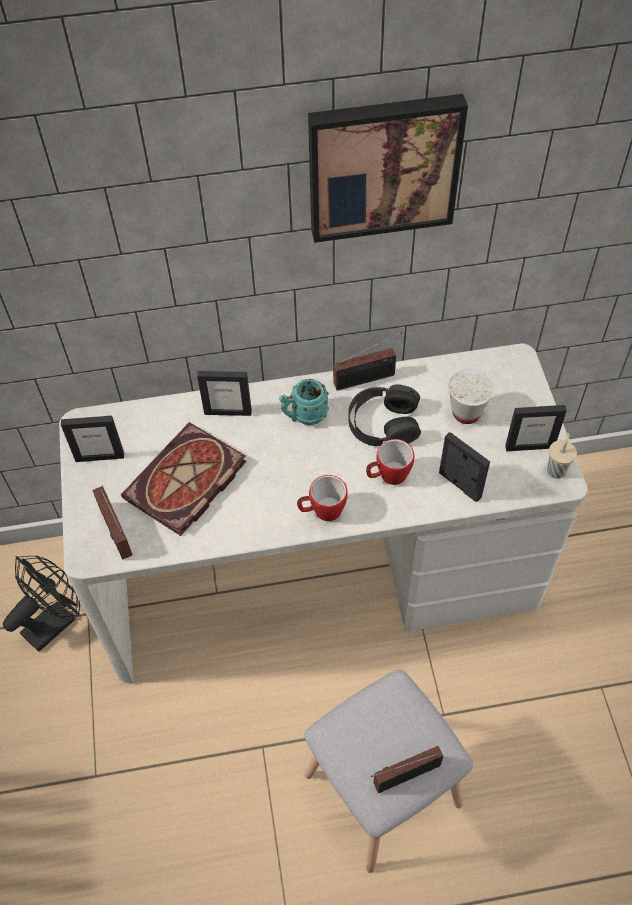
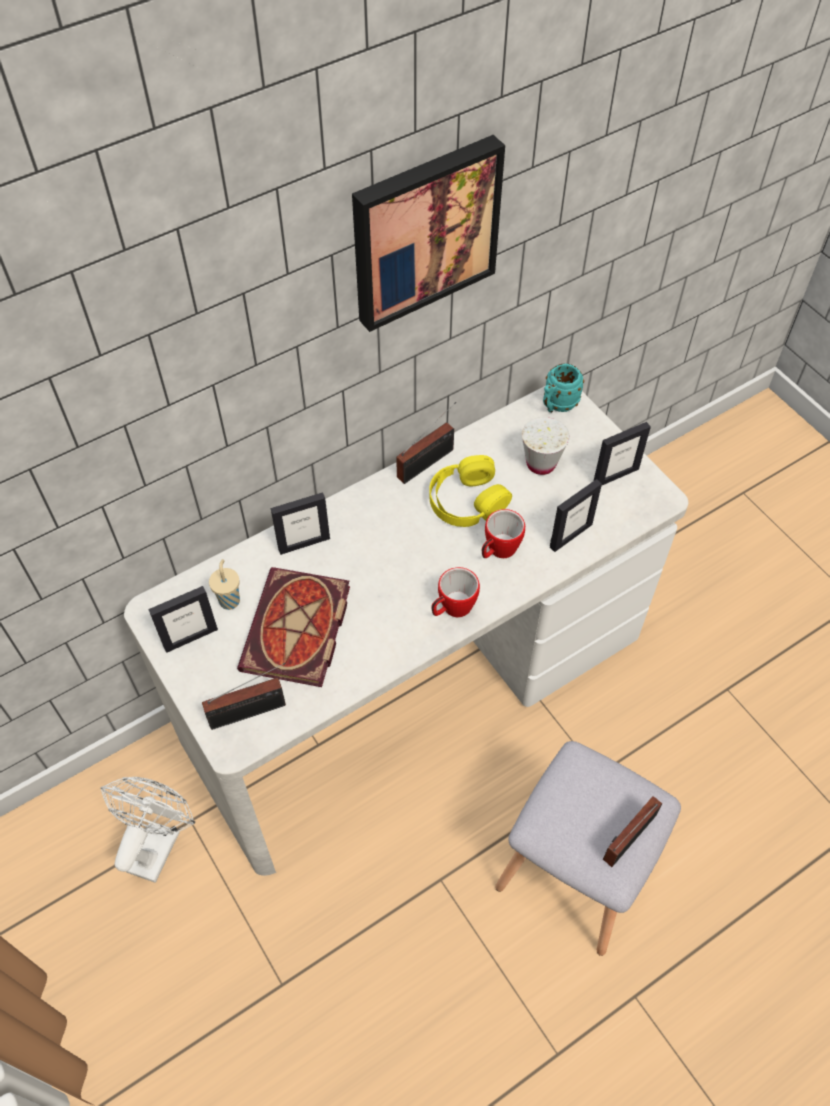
camera: 25 degrees left, 0 degrees up
black fan [3,555,80,652] -> white fan [100,777,195,883]
radio [92,486,132,560] -> radio turned 60 degrees counterclockwise [202,663,286,730]
turquoise mug [279,379,329,425] -> turquoise mug moved to [543,363,584,413]
black headphones [348,384,421,446] -> yellow headphones [429,455,512,527]
picture frame [439,432,490,502] -> picture frame turned 120 degrees clockwise [550,479,602,552]
beige cup [547,433,577,479] -> beige cup moved to [209,559,240,610]

